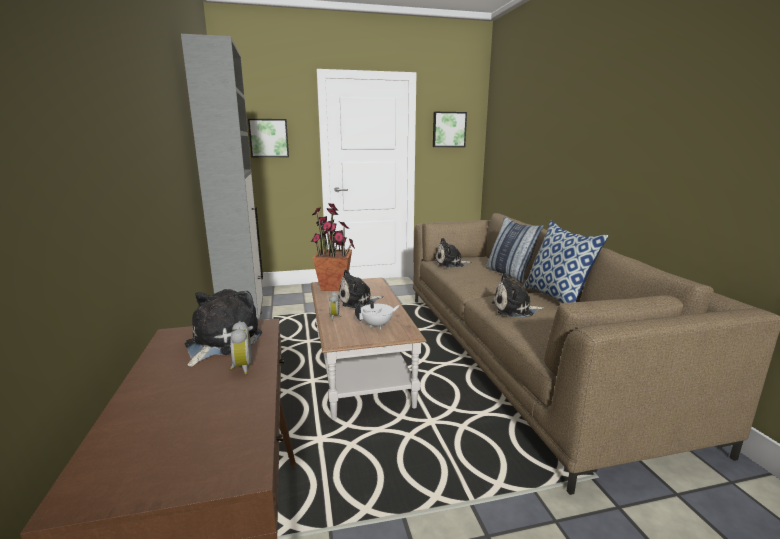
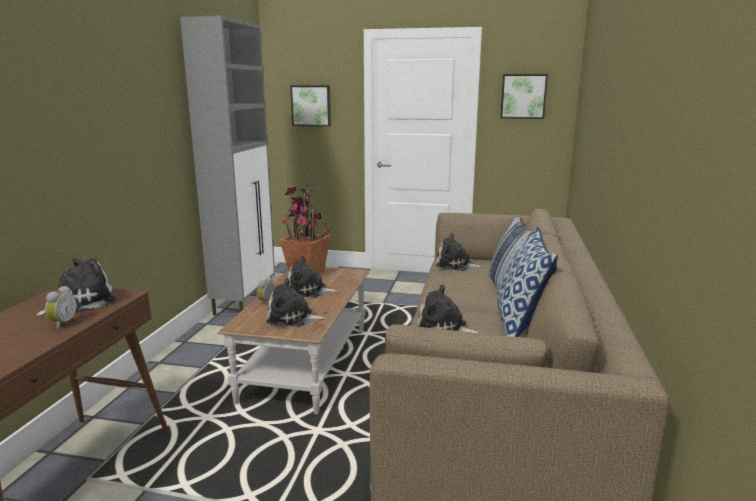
camera: 25 degrees right, 0 degrees up
white teapot [355,301,400,329] -> plush toy [266,278,327,327]

